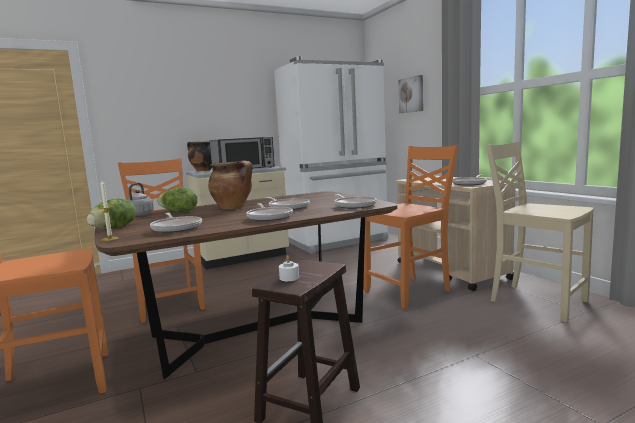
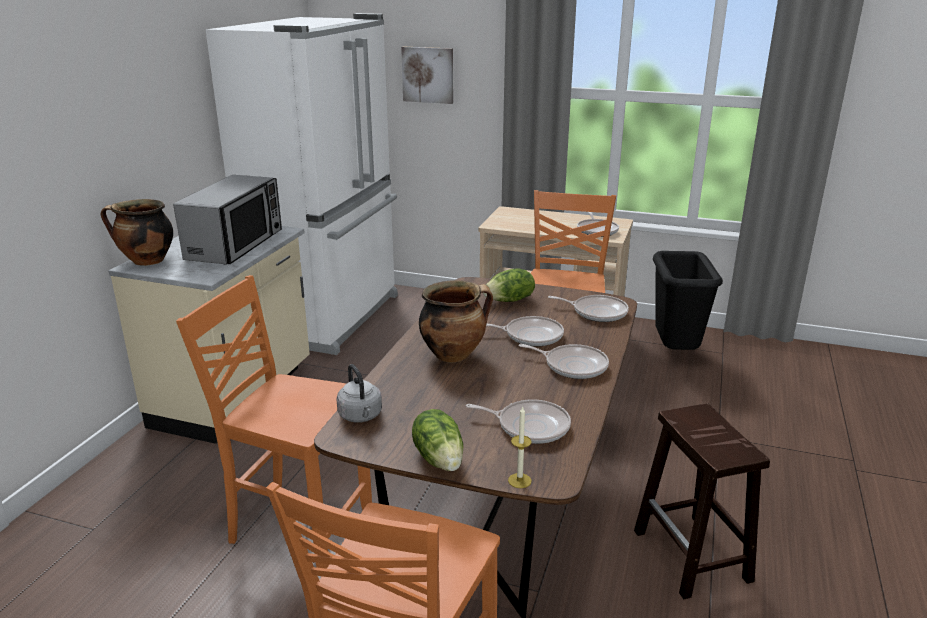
camera: 45 degrees left, 15 degrees up
lettuce [157,188,198,212] -> lettuce moved to [483,268,535,302]
white candle [279,255,299,281] -> none
beige chair [486,141,594,323] -> black trash can [653,251,723,350]

